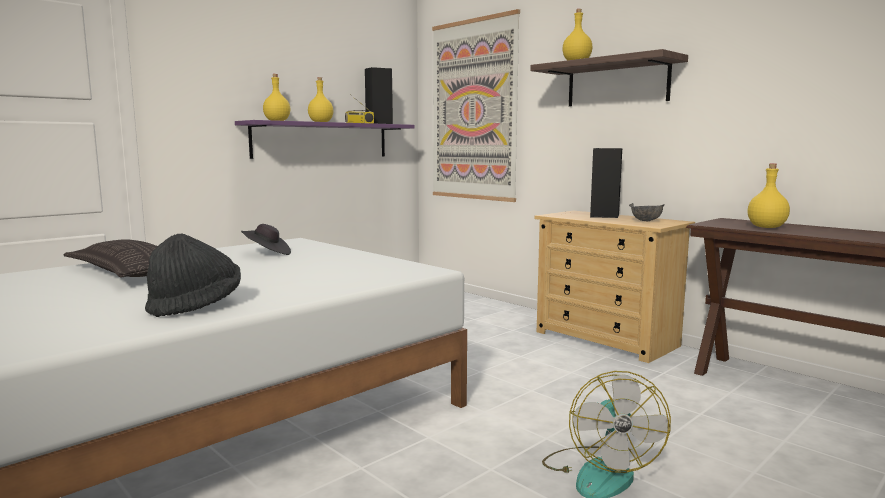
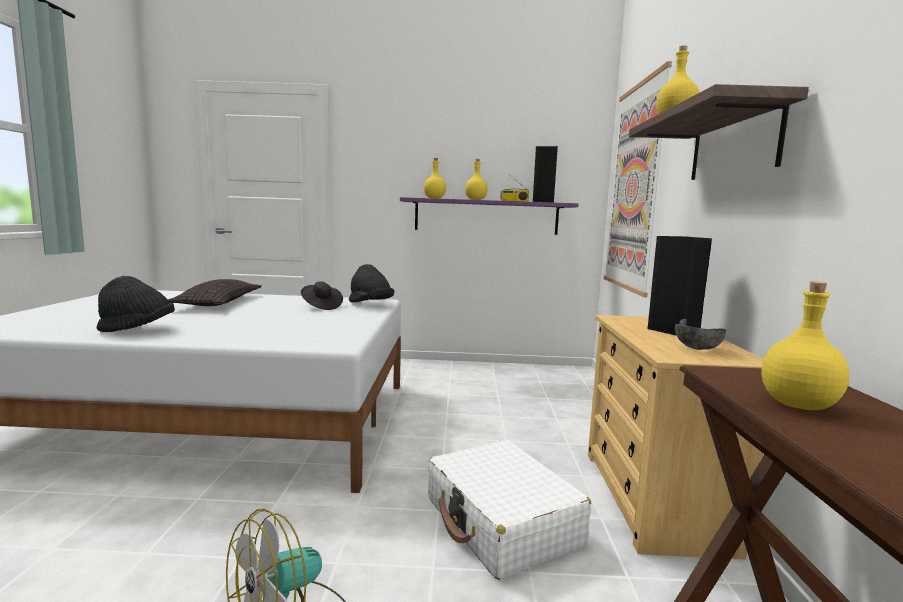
camera: 45 degrees right, 0 degrees up
none -> black hat [349,264,394,303]
none -> white suitcase [428,440,591,580]

